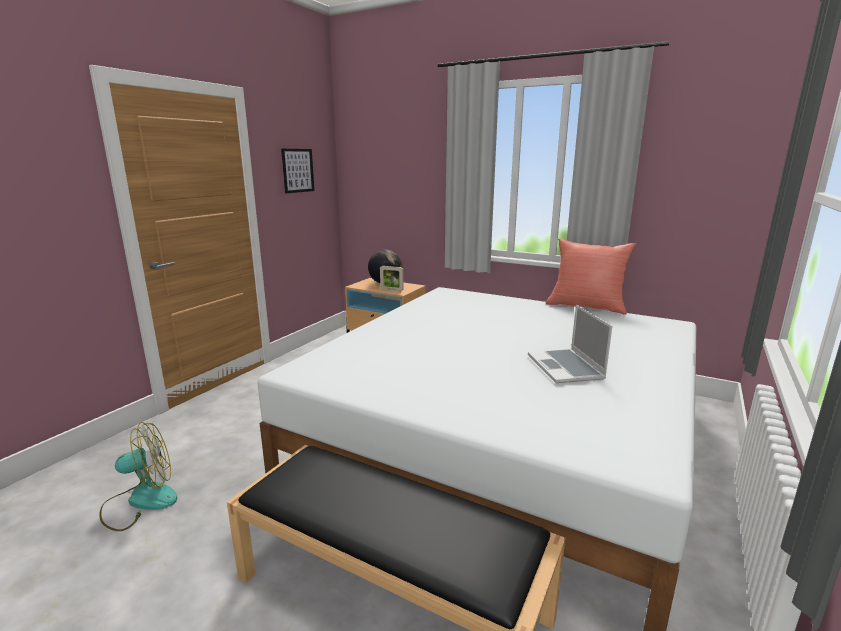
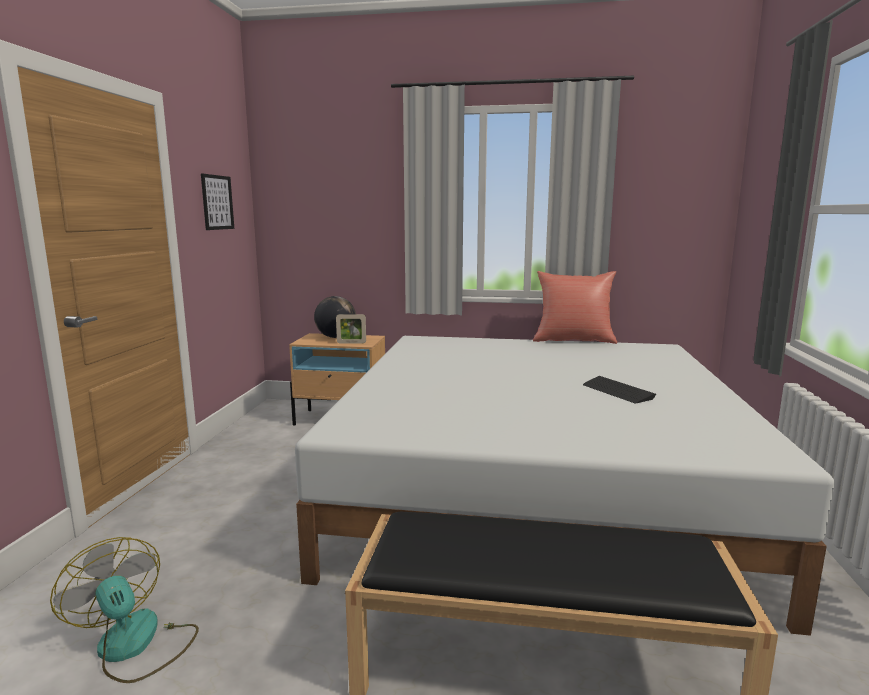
camera: 20 degrees left, 5 degrees down
fan [100,422,177,531] -> fan turned 90 degrees counterclockwise [50,537,199,683]
laptop [528,305,612,383] -> keyboard [583,376,656,403]

